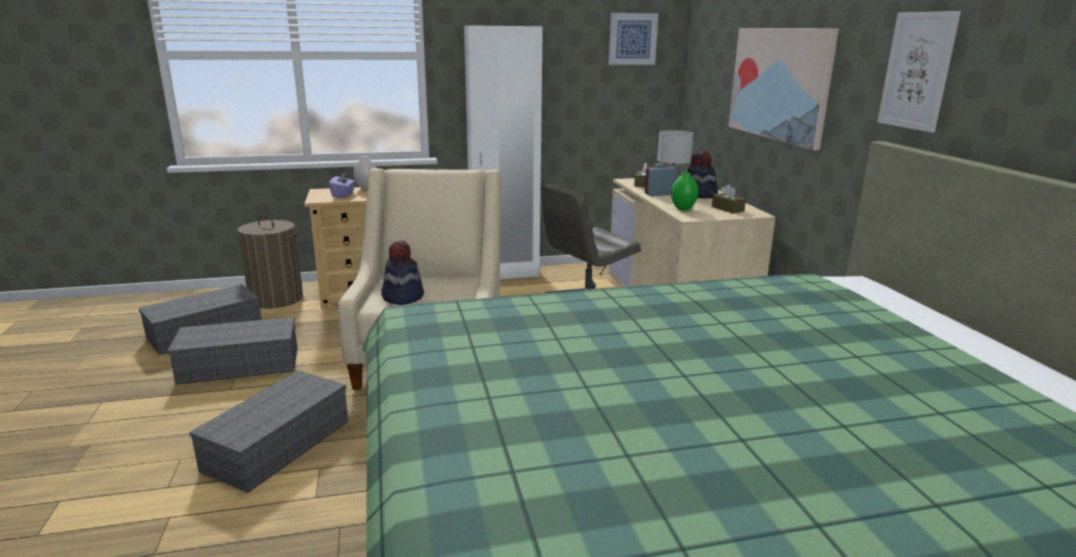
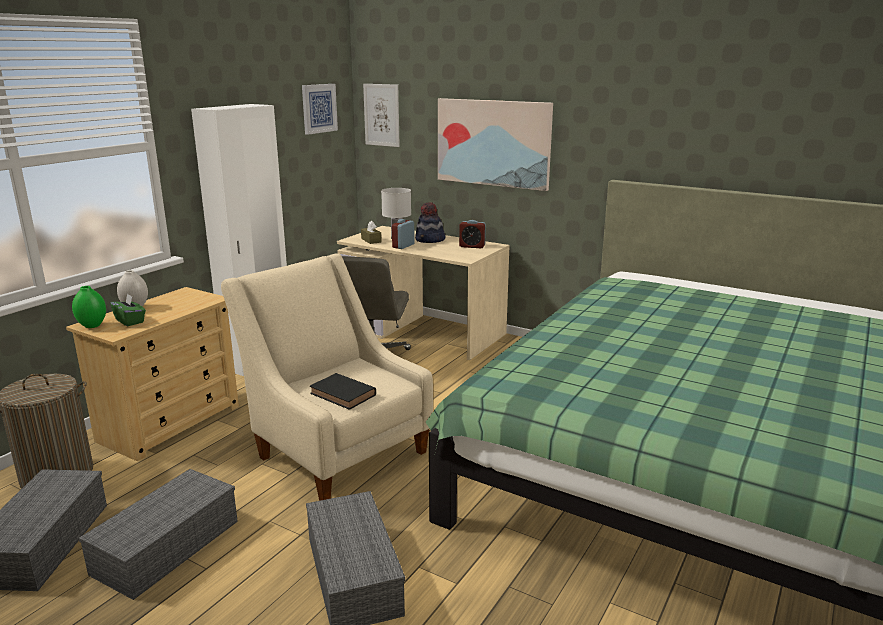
camera: 45 degrees left, 0 degrees up
purple tissue box [329,172,355,197] -> green tissue box [110,293,146,326]
hat [381,240,424,305] -> black book [310,373,376,410]
green vase [671,173,698,210] -> green vase moved to [72,286,106,328]
brown tissue box [712,184,746,213] -> alarm clock [459,220,486,248]
picture [877,11,961,133] -> picture moved to [363,84,400,147]

